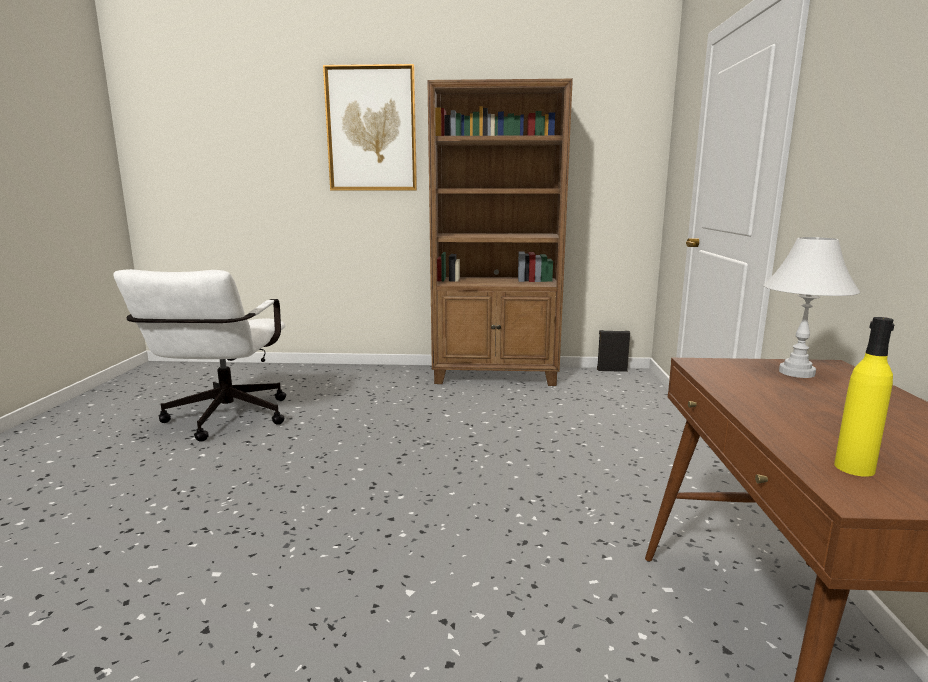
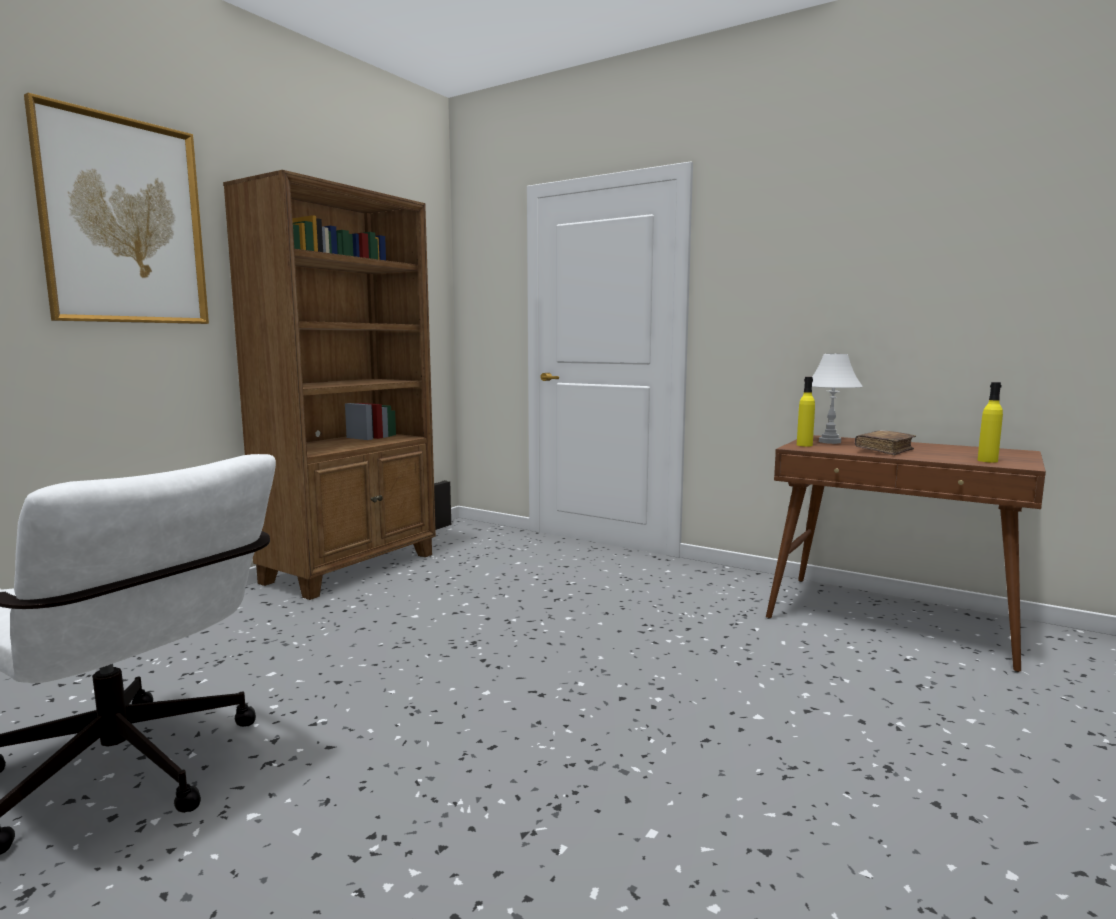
camera: 60 degrees left, 5 degrees down
none -> yellow bottle [797,377,815,447]
none -> brown book [855,430,916,455]

